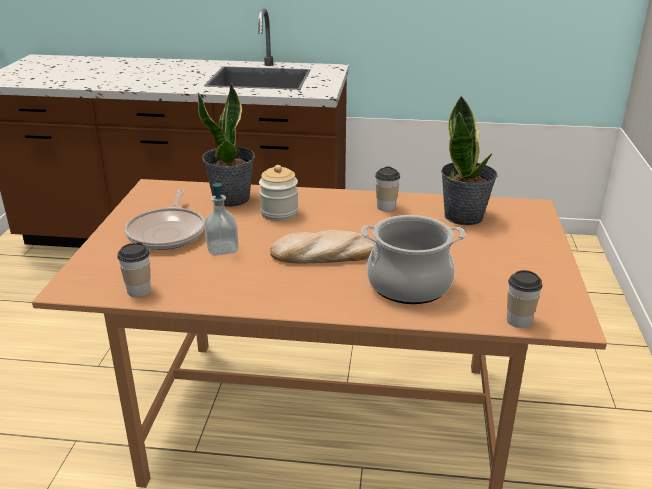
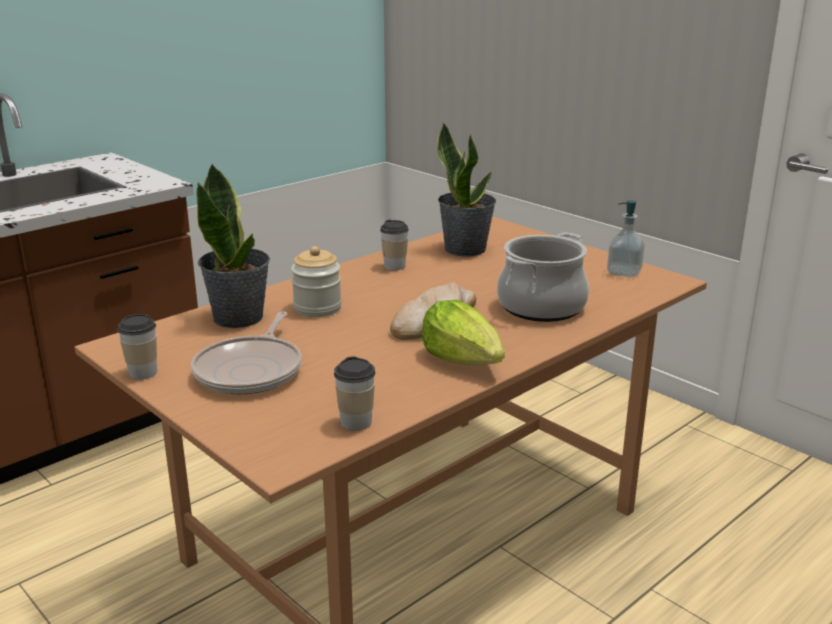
camera: 50 degrees left, 5 degrees down
frying pan [125,189,205,250] -> frying pan turned 60 degrees clockwise [191,311,302,394]
soap dispenser [204,183,239,256] -> soap dispenser moved to [607,200,645,278]
cup [507,270,543,328] -> cup moved to [117,314,157,380]
none -> lettuce [422,300,505,365]

